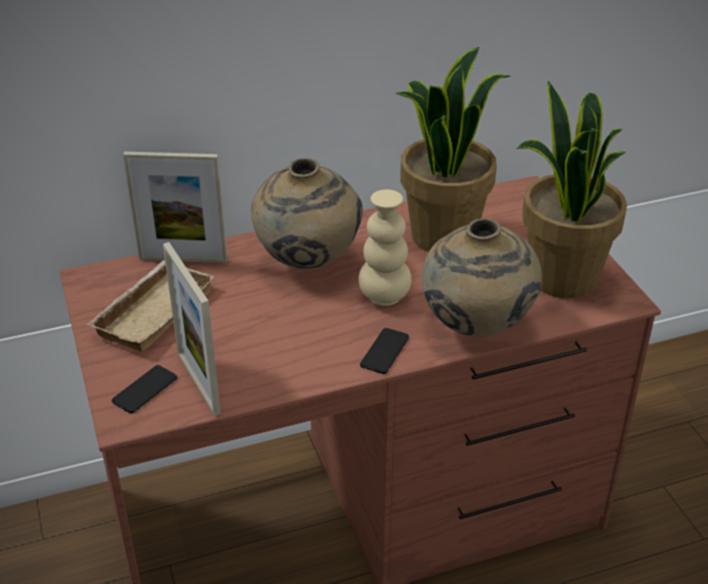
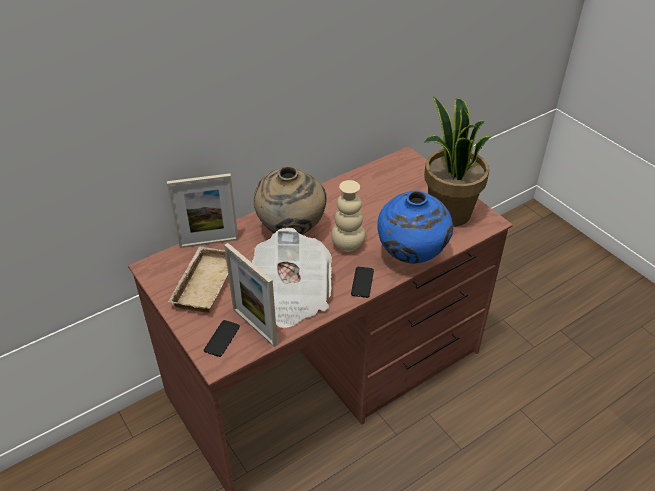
camera: 15 degrees left, 5 degrees up
potted plant [395,47,510,252] -> none
beige vase [421,218,542,337] -> blue vase [377,190,453,264]
none -> newspaper [252,228,332,328]

